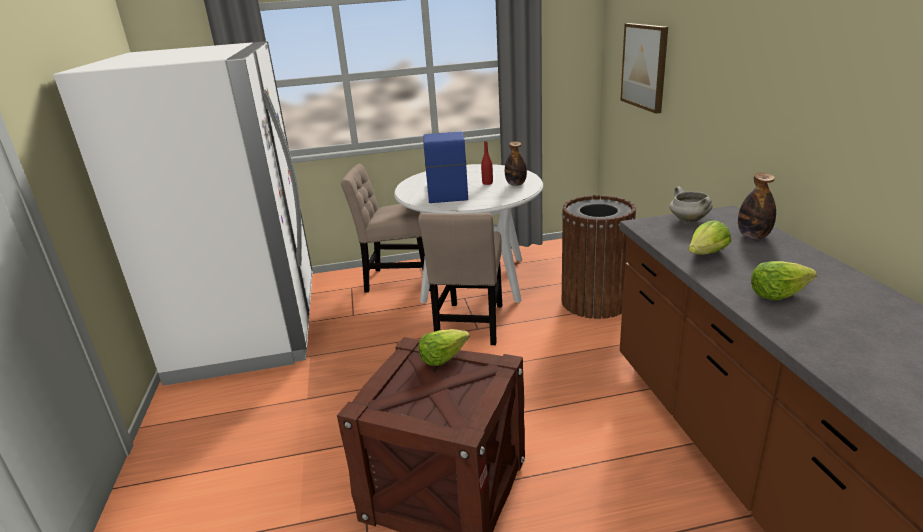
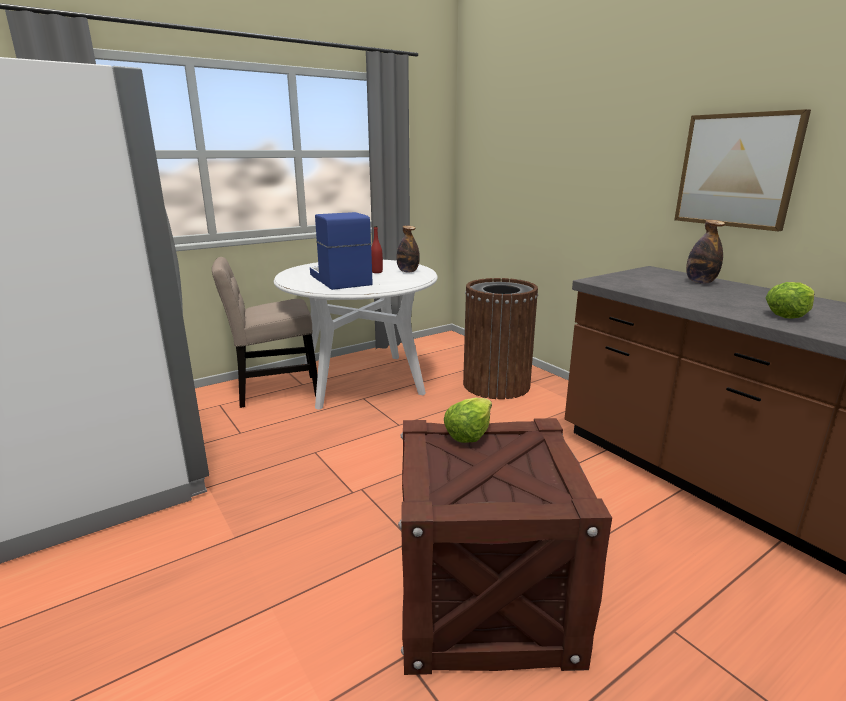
camera: 25 degrees left, 5 degrees down
beige chair [418,213,502,345] -> none
picture [620,23,668,114] -> picture moved to [674,109,811,232]
white cooking pot [669,187,713,223] -> none
lettuce [688,220,731,255] -> none

